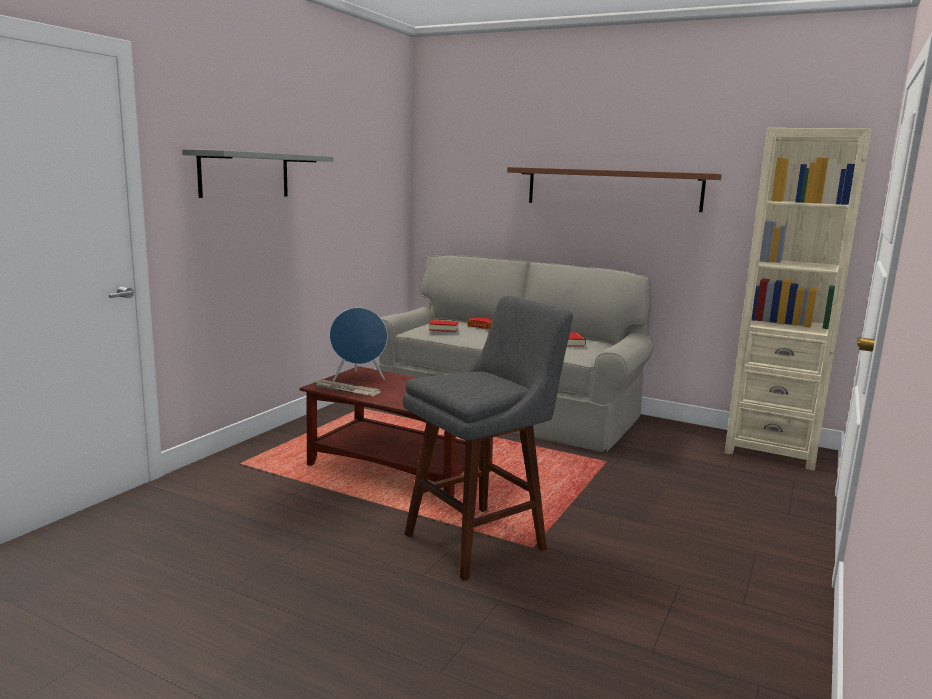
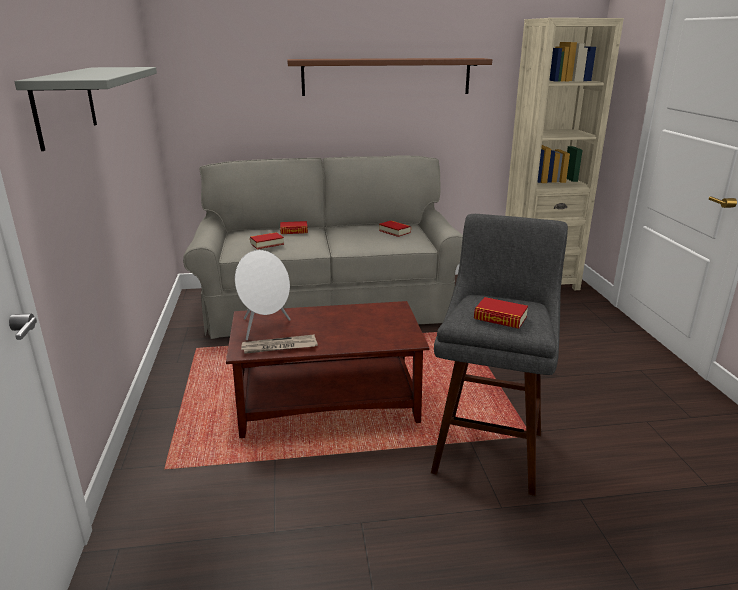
camera: 35 degrees left, 10 degrees up
blue speaker [330,308,387,381] -> white speaker [235,250,291,340]
none -> book [474,297,528,329]

